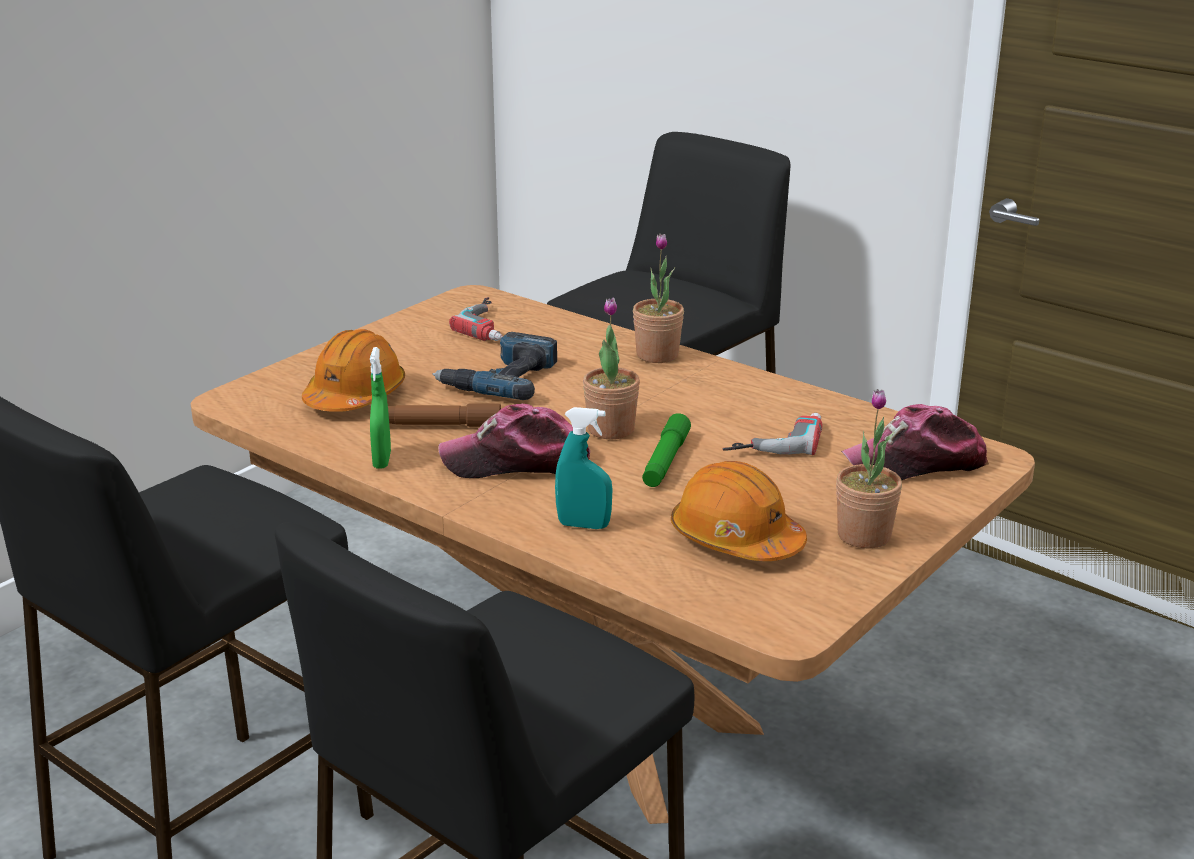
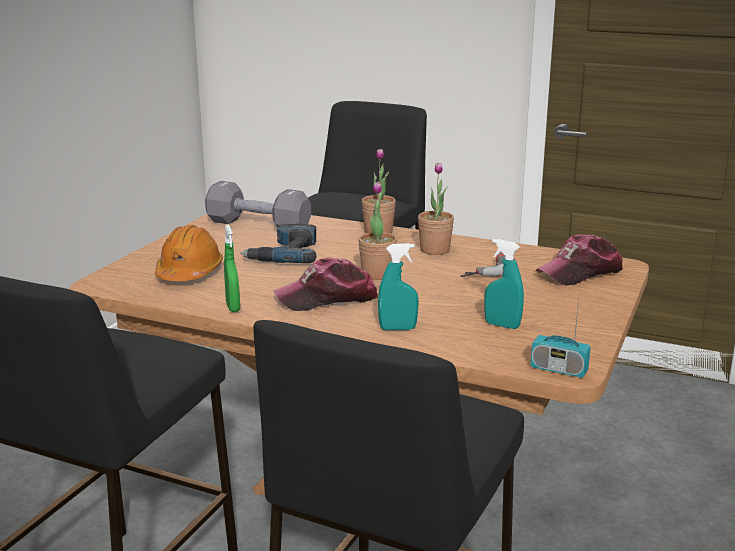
camera: 15 degrees left, 5 degrees down
brown flashlight [388,403,501,427] -> none
power drill [449,297,503,341] -> grey dumbbell [205,181,311,227]
green flashlight [642,413,691,487] -> none
orange hard hat [671,461,807,561] -> turquoise spray bottle [484,239,524,329]
potted plant [836,389,902,549] -> potted plant moved to [418,162,454,255]
none -> radio [531,299,591,378]

